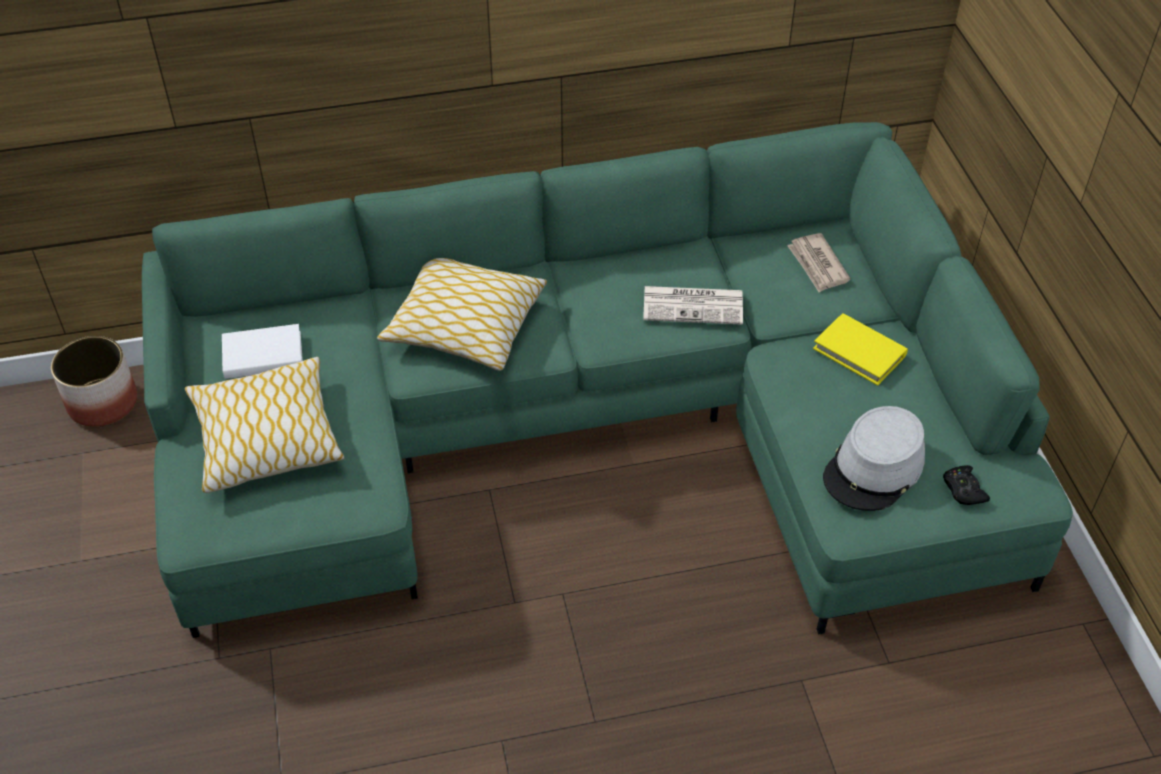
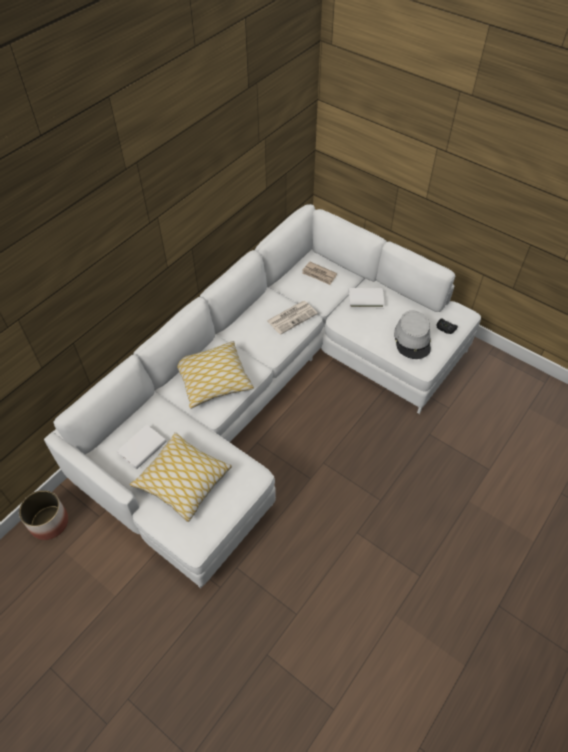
camera: 40 degrees left, 5 degrees up
green sofa [142,122,1073,638] -> white sofa [44,204,481,588]
yellow book [813,313,908,385] -> white book [349,288,385,308]

